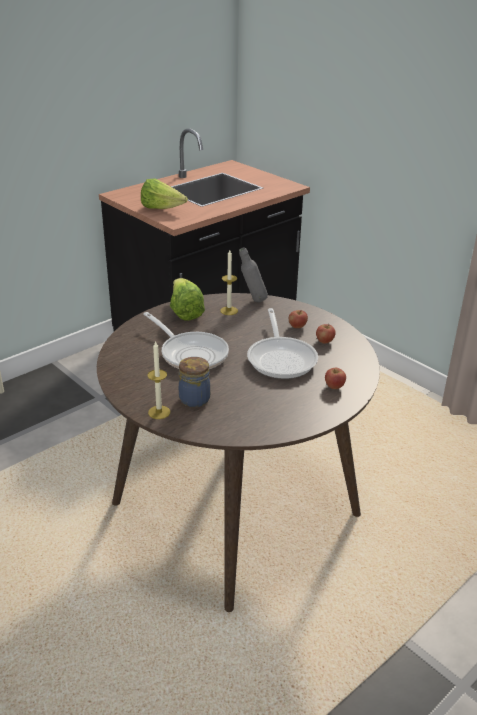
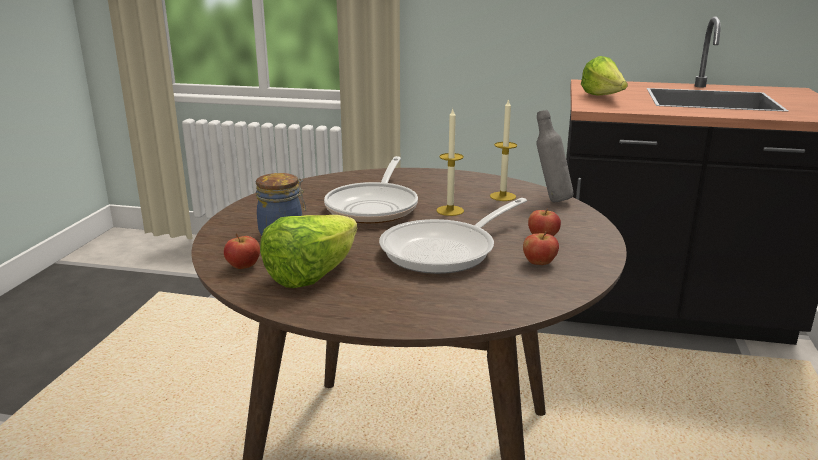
camera: 55 degrees right, 10 degrees down
candle [148,341,170,419] -> candle moved to [437,109,464,216]
lettuce [170,278,205,320] -> lettuce moved to [260,215,357,288]
apple [325,368,346,389] -> apple moved to [224,233,260,269]

